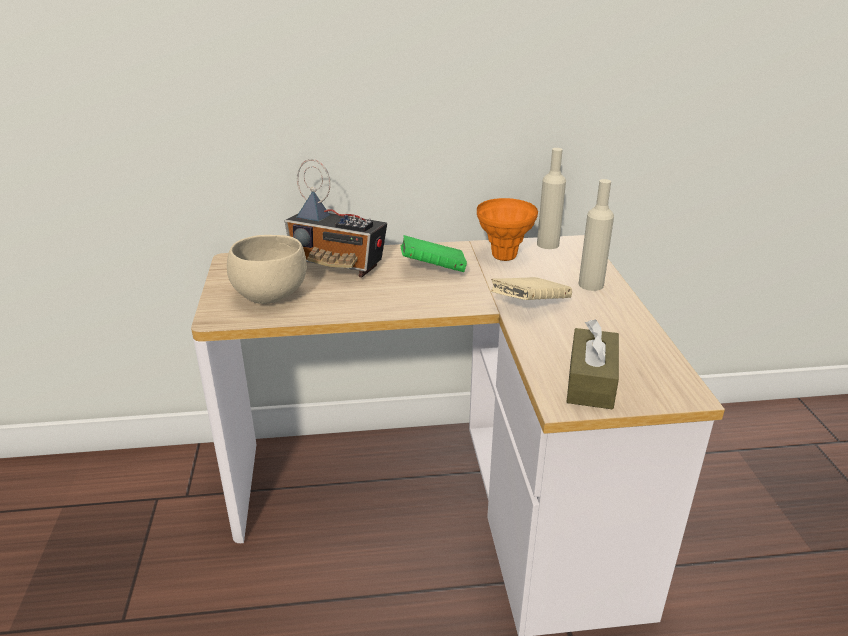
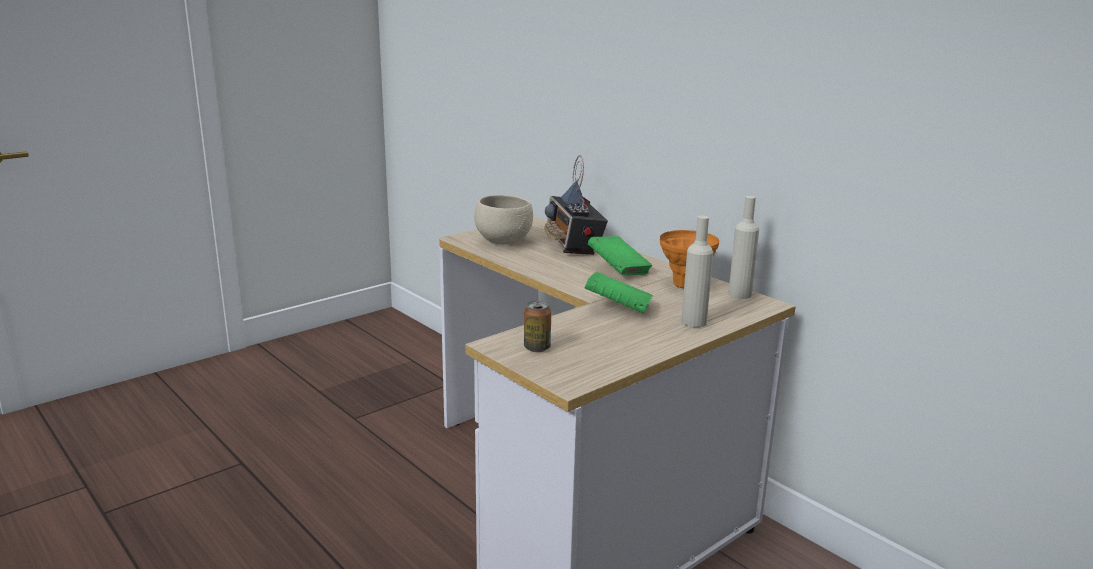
camera: 55 degrees right, 10 degrees down
beige book [490,277,572,300] -> green book [584,272,653,314]
brown tissue box [567,319,619,409] -> can [524,301,551,352]

